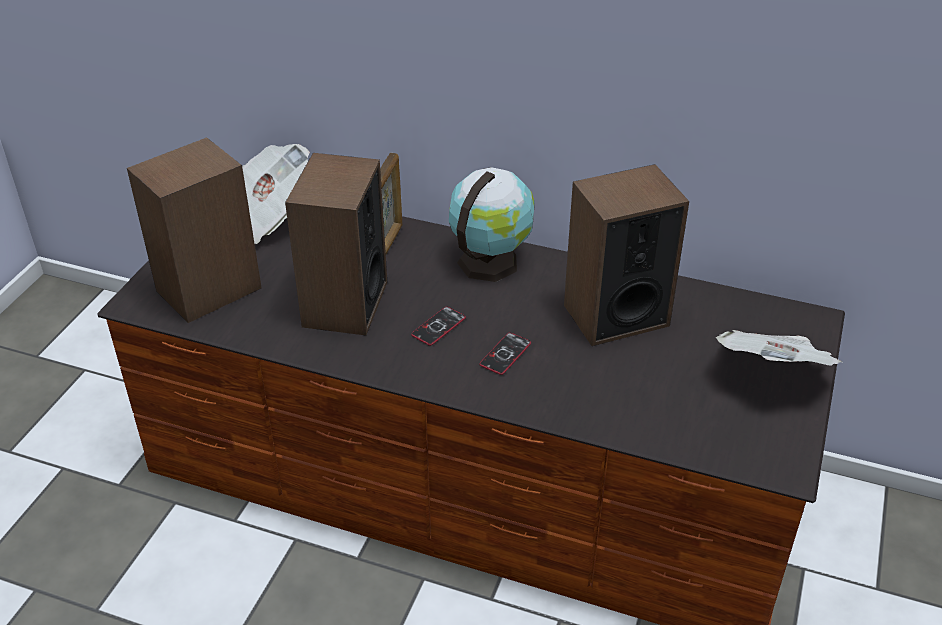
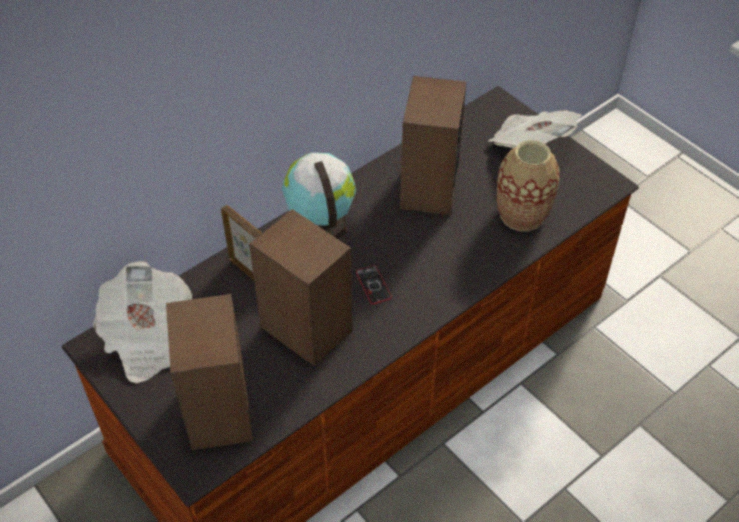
camera: 60 degrees left, 10 degrees up
phone [479,333,531,375] -> none
none -> vase [497,140,560,231]

